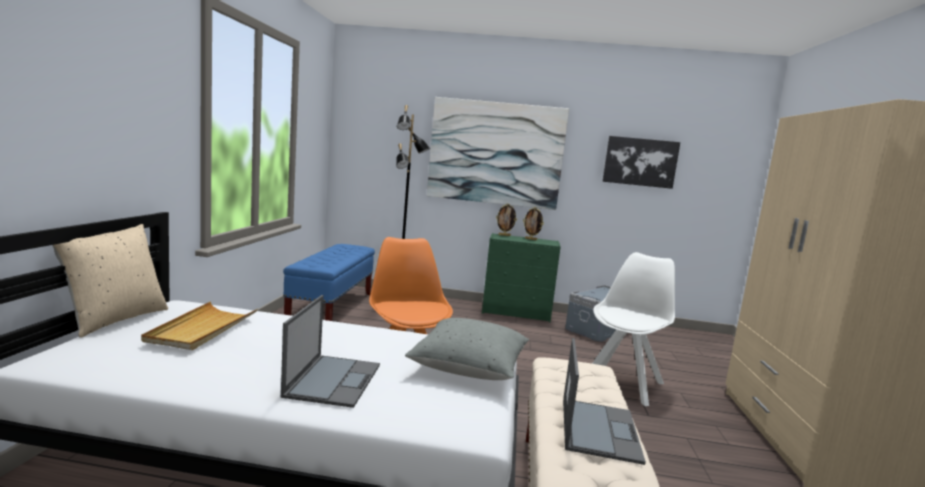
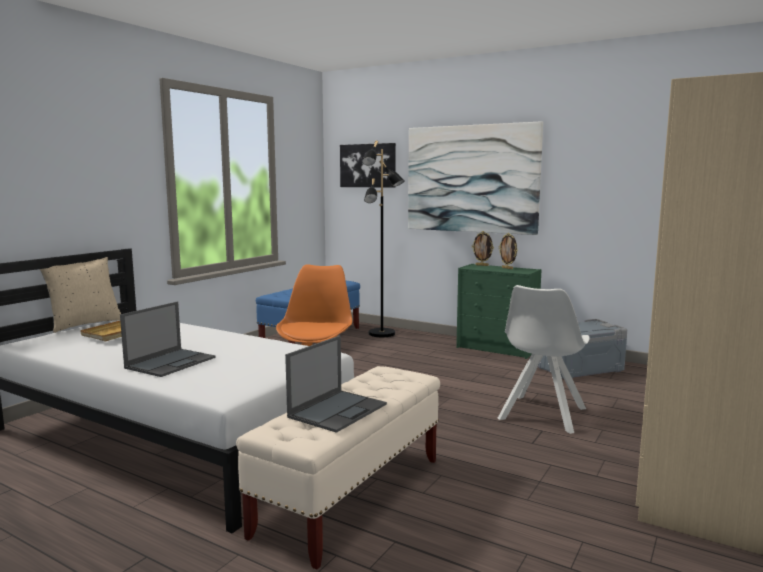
camera: 25 degrees right, 0 degrees up
grey pillow [405,318,529,380] -> none
white chair [592,252,675,406] -> white chair turned 150 degrees clockwise [498,285,590,434]
picture [602,136,680,189] -> picture moved to [340,143,396,188]

